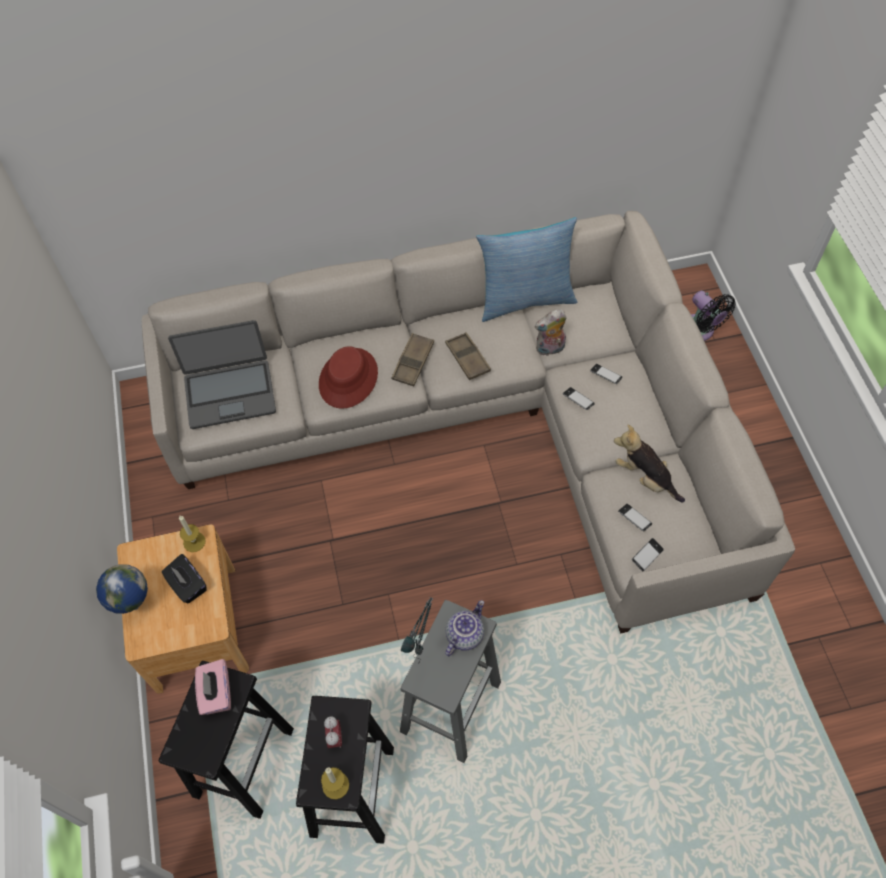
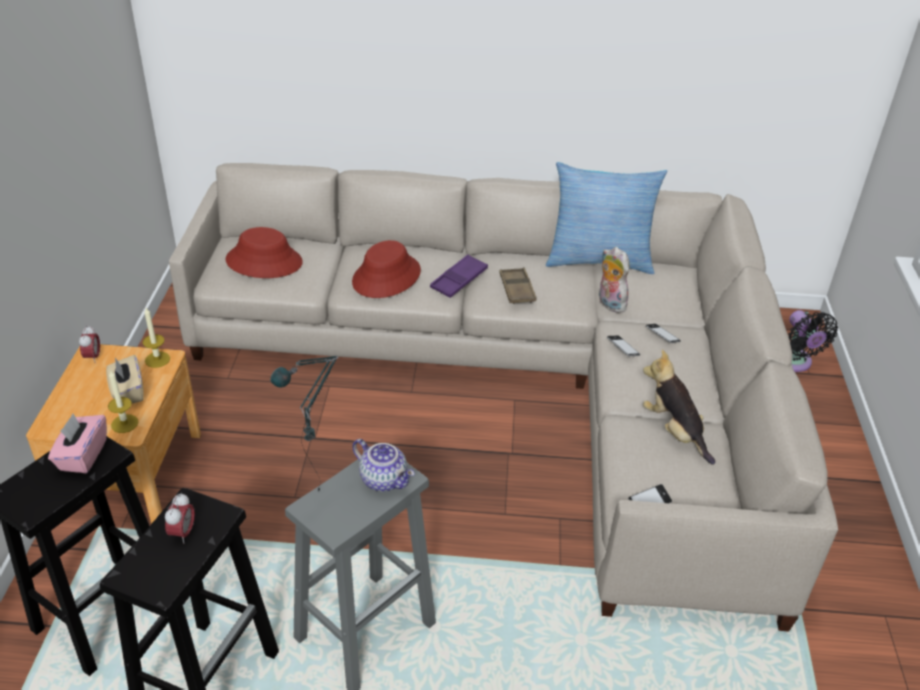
camera: 15 degrees right, 20 degrees down
globe [96,564,148,614] -> none
black tissue box [162,554,207,603] -> beige tissue box [106,355,144,403]
laptop [168,320,276,429] -> red hat [226,227,303,278]
candle [321,767,349,799] -> candle moved to [108,371,139,433]
brown tray [391,333,434,387] -> purple tray [430,255,488,298]
teapot [445,600,484,656] -> teapot turned 75 degrees clockwise [352,439,415,491]
plush toy [535,309,567,356] -> plush toy turned 60 degrees clockwise [598,247,629,313]
phone [618,504,652,532] -> none
none -> alarm clock [79,325,100,363]

